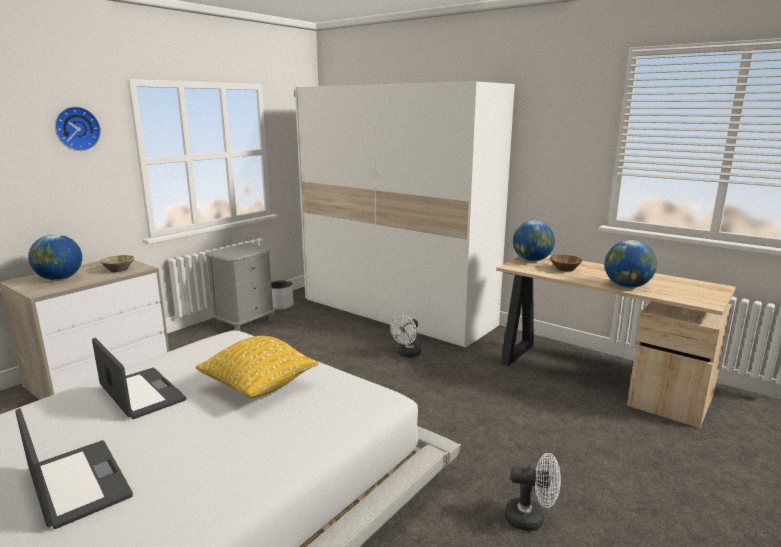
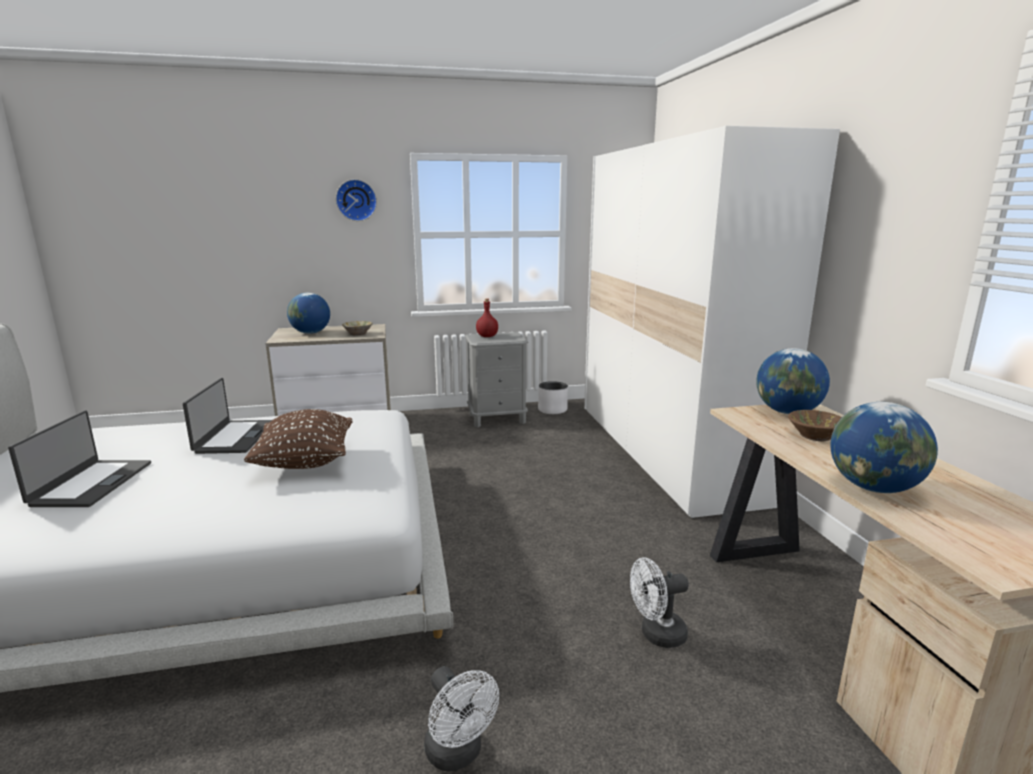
camera: 40 degrees right, 0 degrees up
yellow pillow [195,336,319,398] -> brown pillow [244,409,353,469]
white fan [390,315,421,358] -> white fan moved to [630,557,689,648]
none -> red bottle [476,298,498,337]

